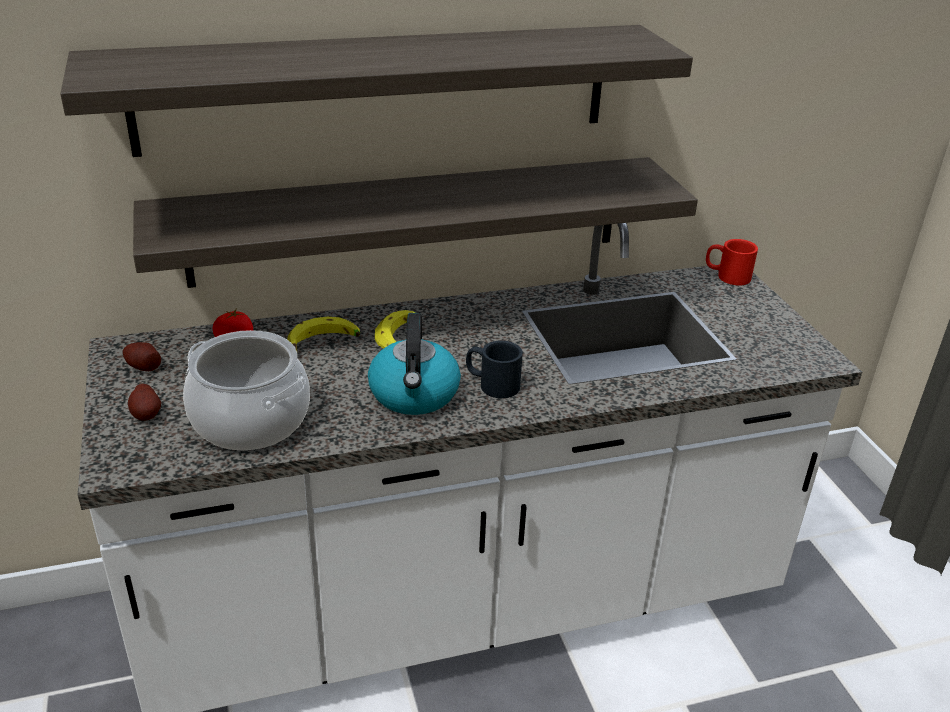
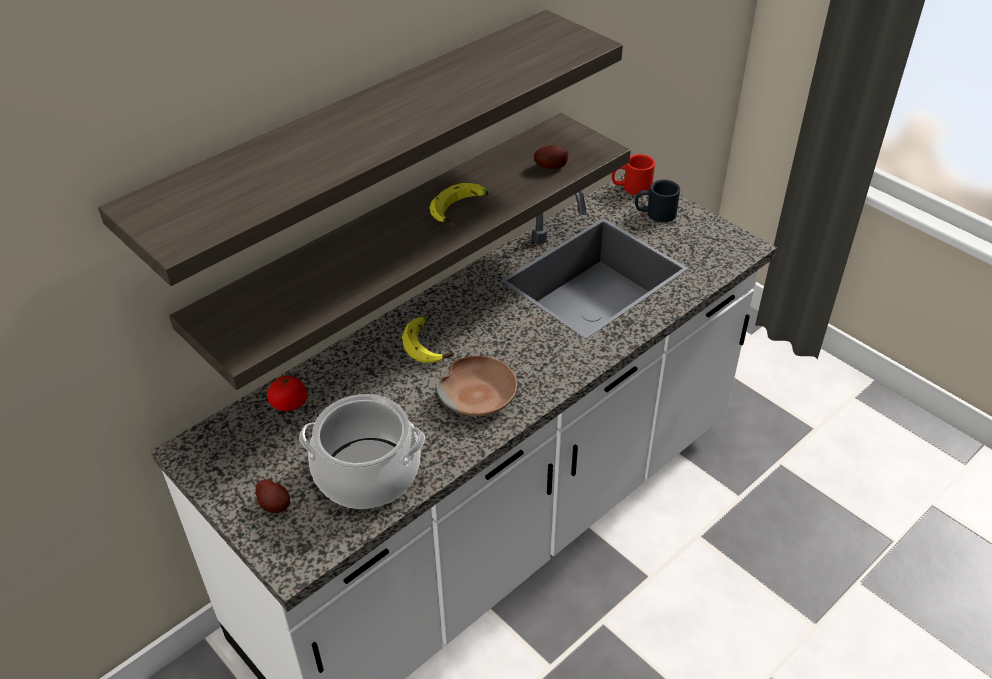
camera: 25 degrees left, 10 degrees up
potato [123,342,161,371] -> potato moved to [534,145,569,169]
banana [287,317,360,351] -> banana moved to [430,183,488,226]
kettle [368,313,461,415] -> brown bowl [436,356,517,416]
black mug [466,341,523,398] -> black mug moved to [635,180,680,222]

